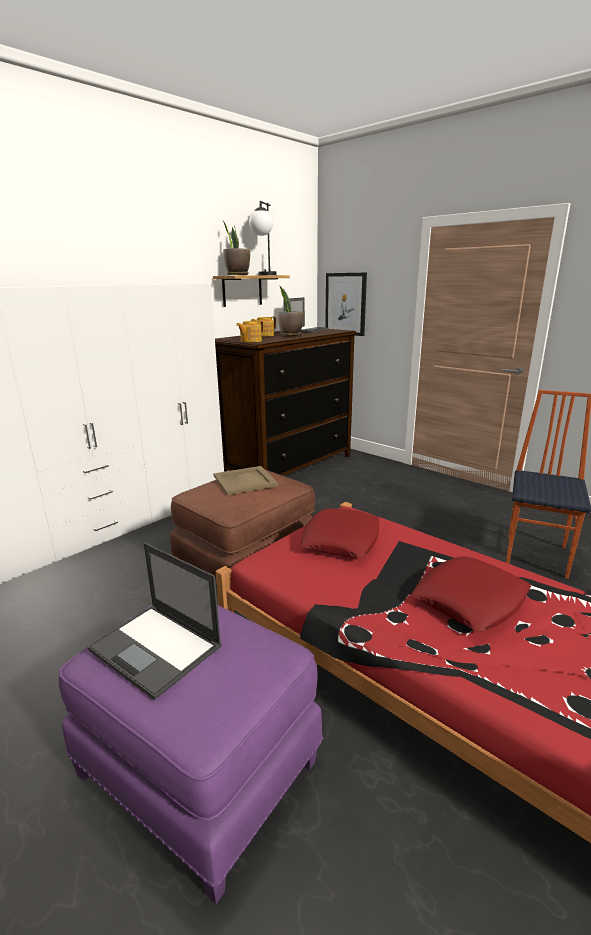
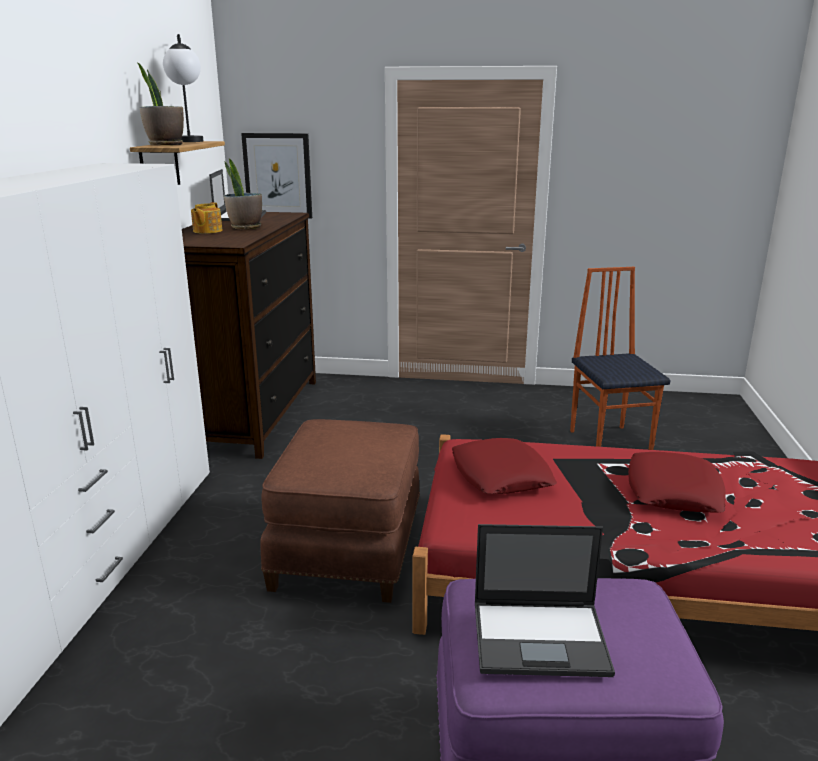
camera: 35 degrees left, 0 degrees up
beige tray [213,466,279,495] -> none
teapot [236,320,264,343] -> none

